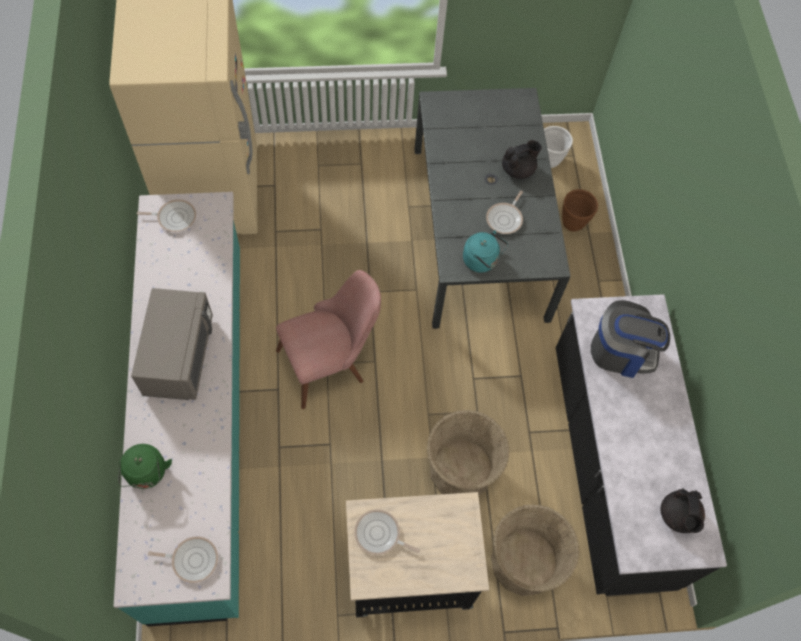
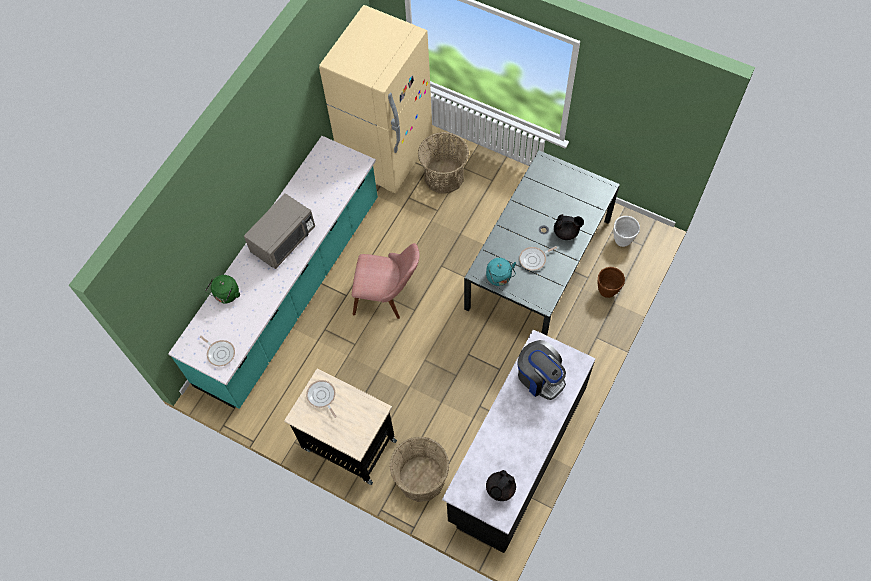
camera: 40 degrees right, 0 degrees up
frying pan [137,199,196,232] -> none
basket [427,410,510,496] -> basket moved to [418,132,469,193]

